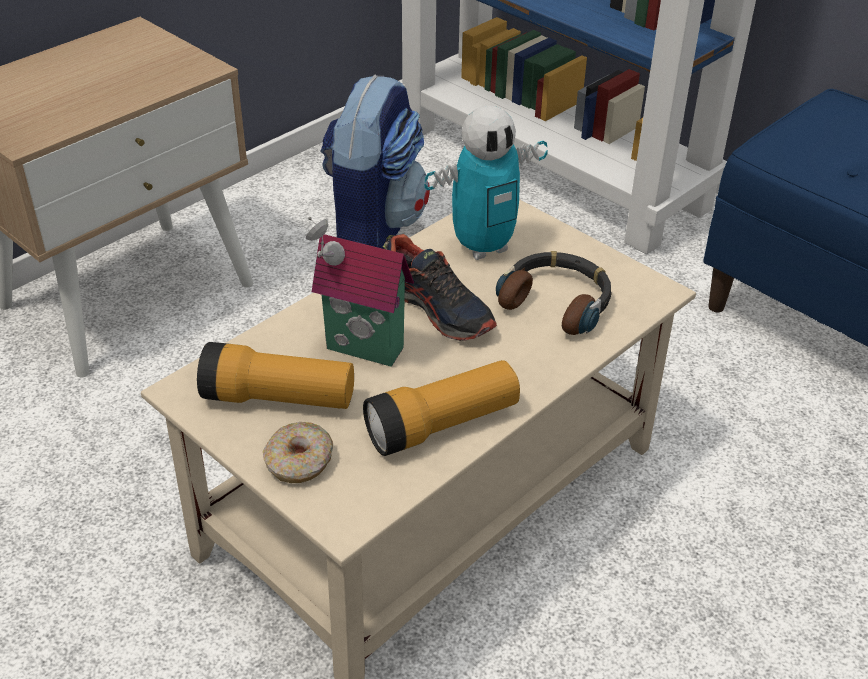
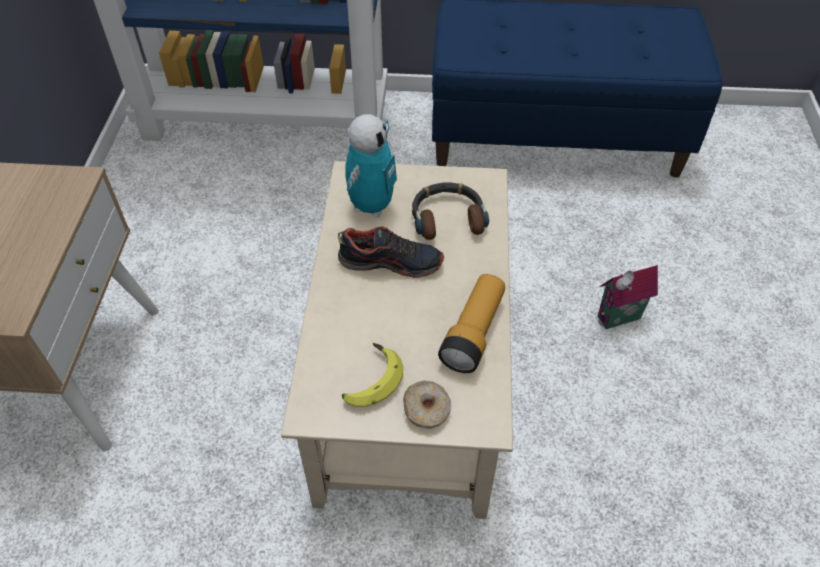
camera: 40 degrees left, 10 degrees up
flashlight [197,342,354,409] -> banana [342,343,403,407]
toy house [306,217,414,367] -> toy house moved to [598,265,658,329]
backpack [320,75,430,249] -> none

